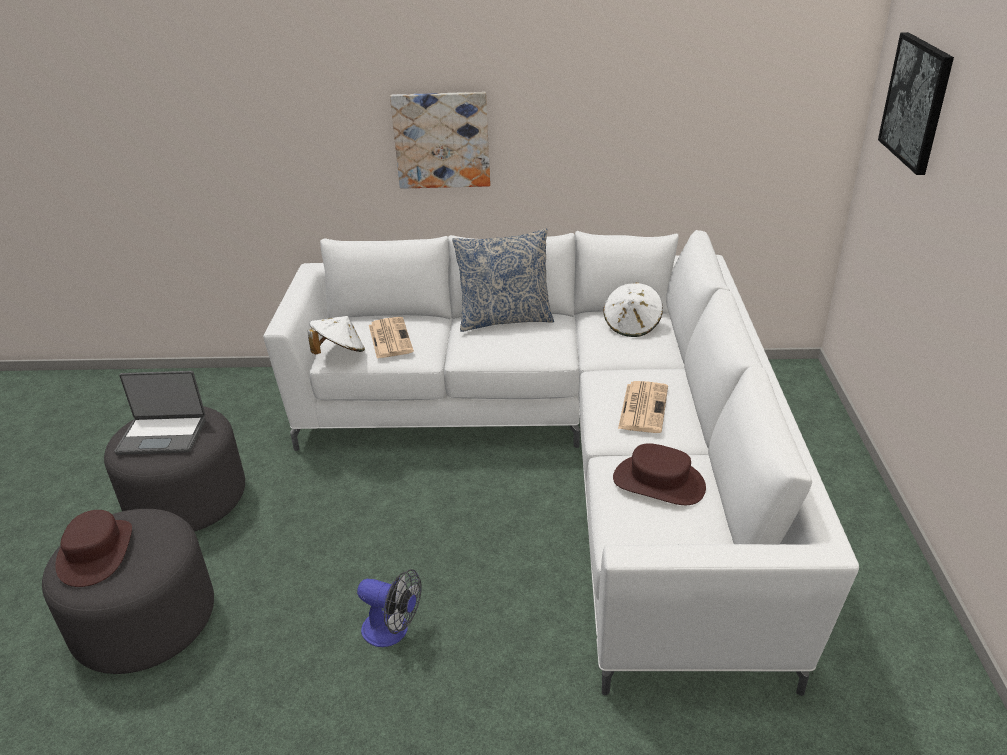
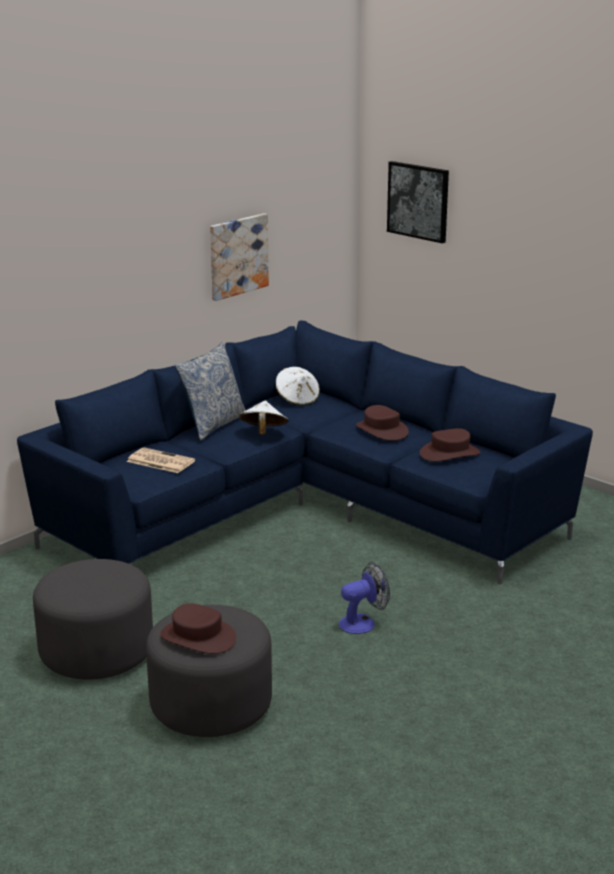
camera: 50 degrees left, 10 degrees down
laptop [114,371,206,455] -> none
white sofa [263,230,859,696] -> blue sofa [17,321,593,584]
white hat [308,316,365,354] -> white hat moved to [239,401,289,435]
picture [390,92,490,189] -> picture moved to [210,213,269,301]
newspaper [618,381,668,433] -> brown hat [356,405,409,441]

